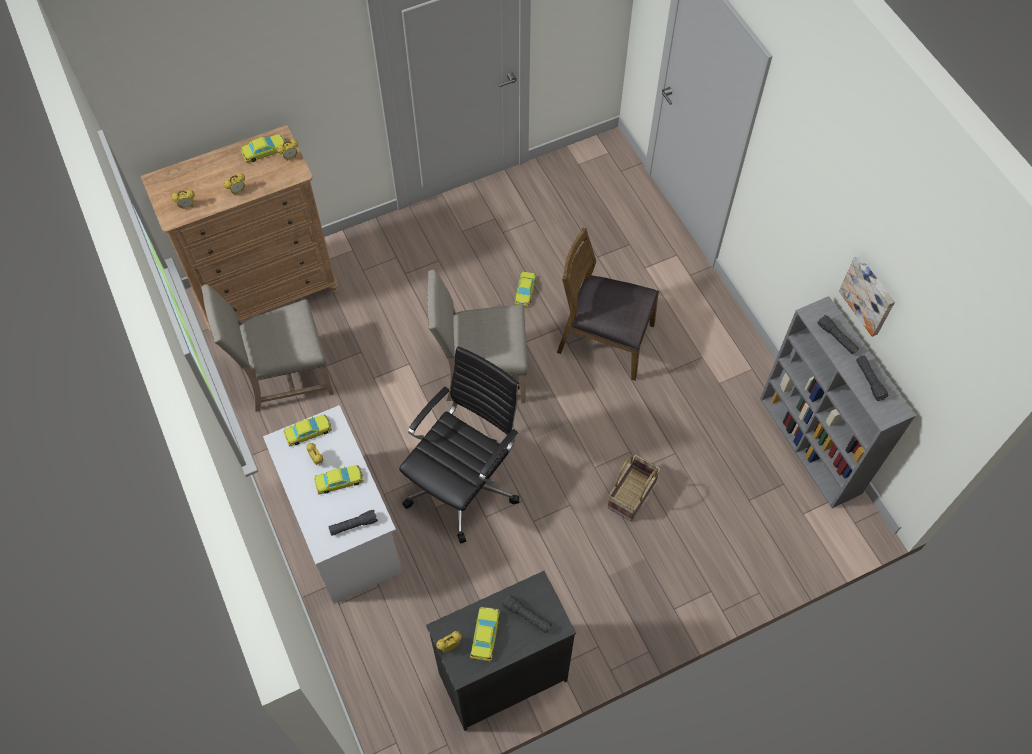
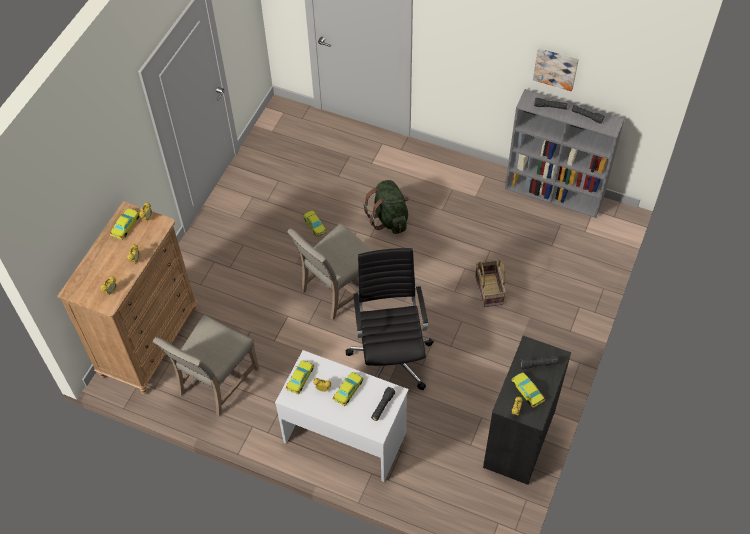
camera: 40 degrees left, 5 degrees down
brown chair [557,228,659,380] -> green backpack [363,180,409,234]

